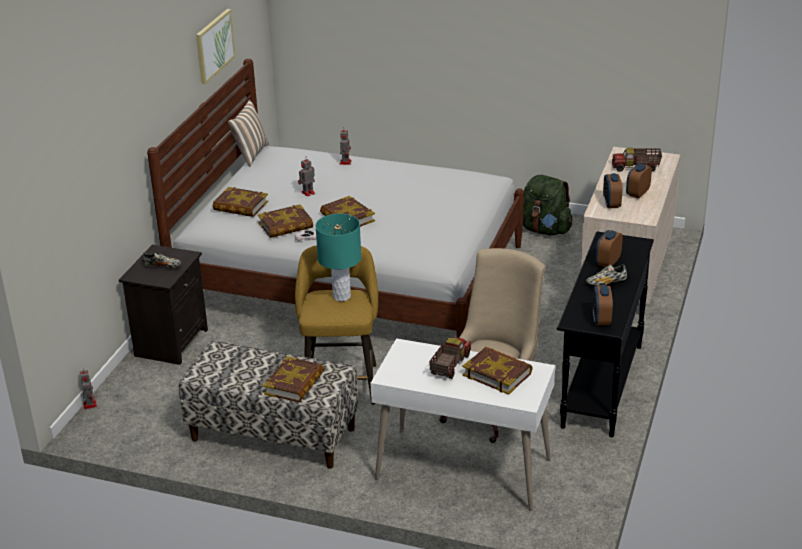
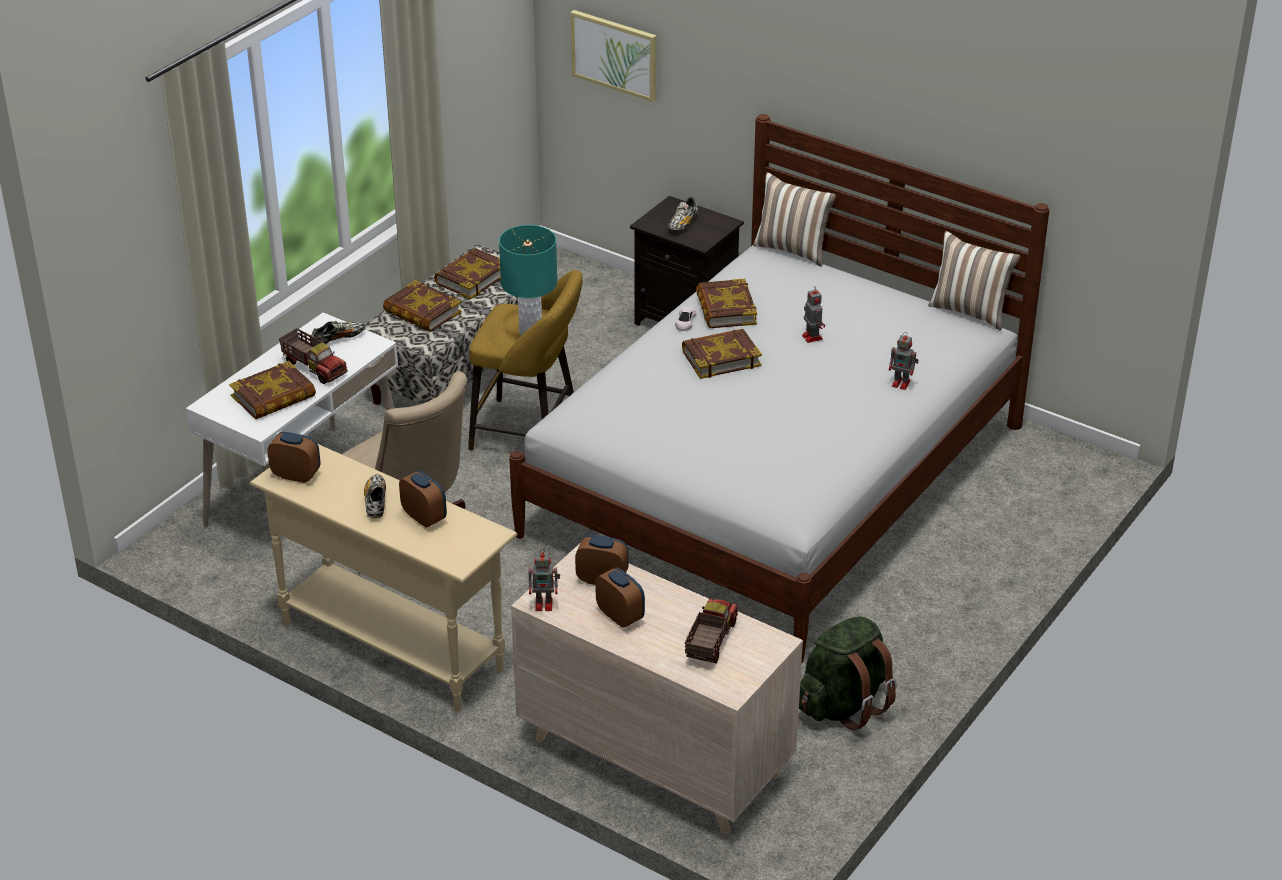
camera: 105 degrees right, 5 degrees up
toy robot [80,369,97,409] -> toy robot moved to [528,549,560,611]
picture [196,9,235,84] -> picture moved to [571,10,656,102]
book [213,187,268,217] -> book moved to [434,248,501,299]
black console table [557,231,654,437] -> beige console table [250,444,517,712]
none -> shoe [311,321,365,344]
none -> pillow [753,172,836,267]

